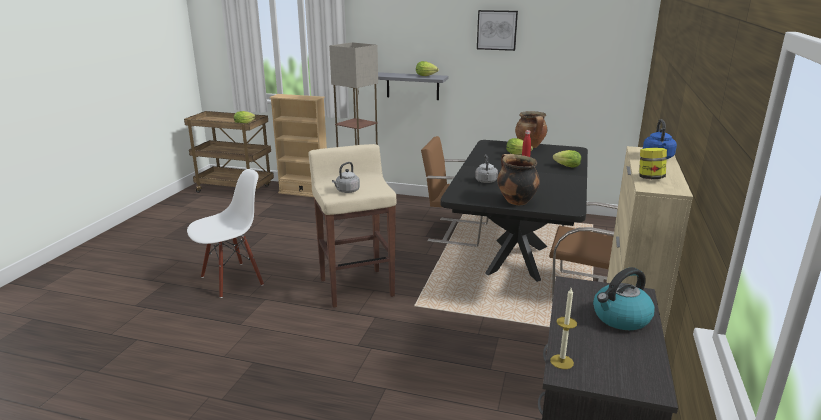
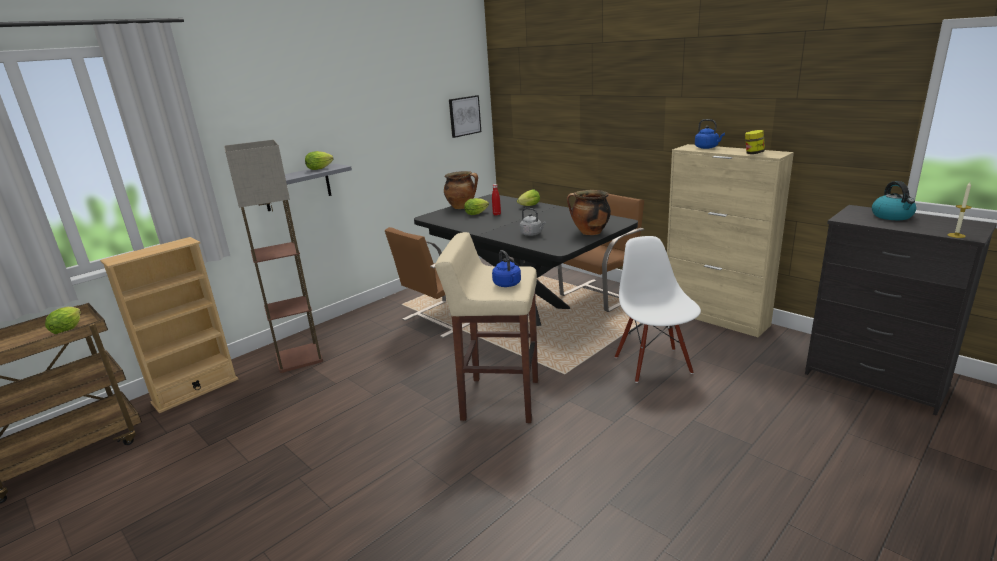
camera: 60 degrees left, 0 degrees up
white chair [187,169,264,298] -> white chair moved to [615,236,701,383]
grey kettle [332,162,360,193] -> blue kettle [492,250,521,287]
picture [477,10,518,51] -> picture moved to [449,95,481,138]

